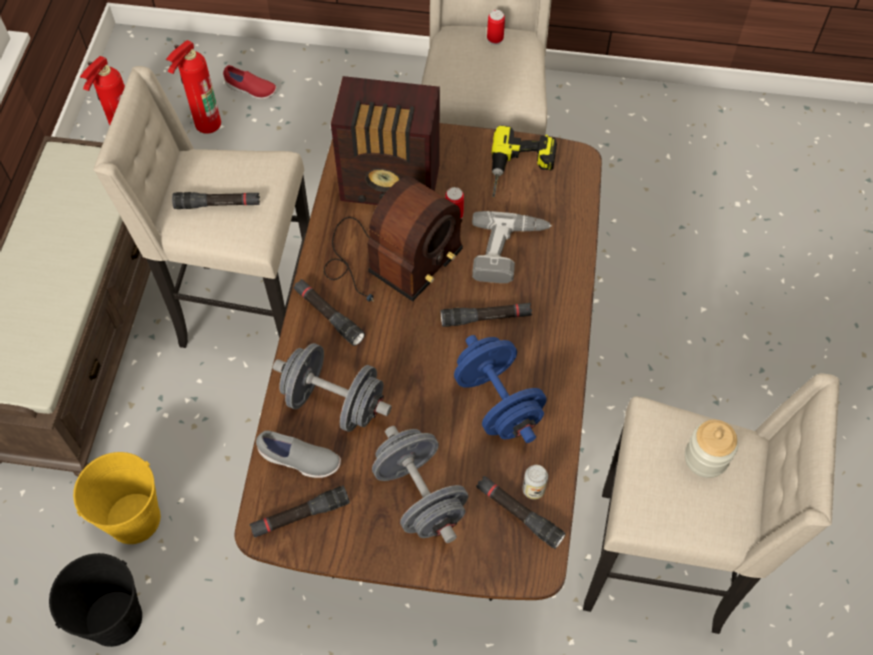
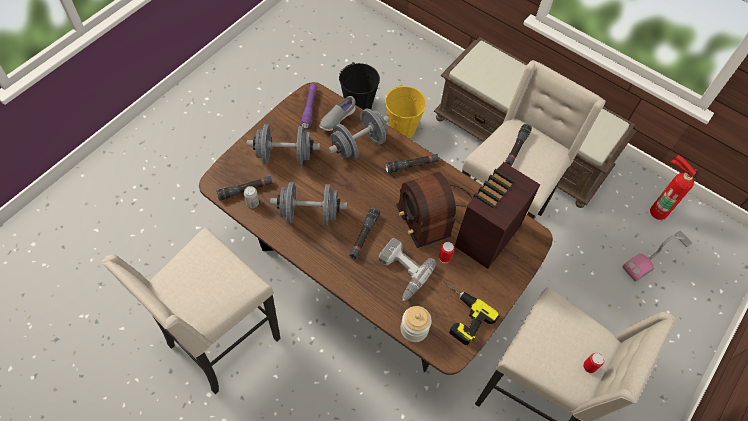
camera: 115 degrees right, 0 degrees up
fire extinguisher [166,40,221,134] -> vacuum cleaner [622,231,692,282]
red shoe [223,65,277,100] -> none
black flashlight [250,486,350,538] -> purple flashlight [300,83,317,129]
blue dumbbell [454,335,547,443] -> grey dumbbell [270,182,347,225]
jar [685,420,738,478] -> jar moved to [400,306,432,342]

